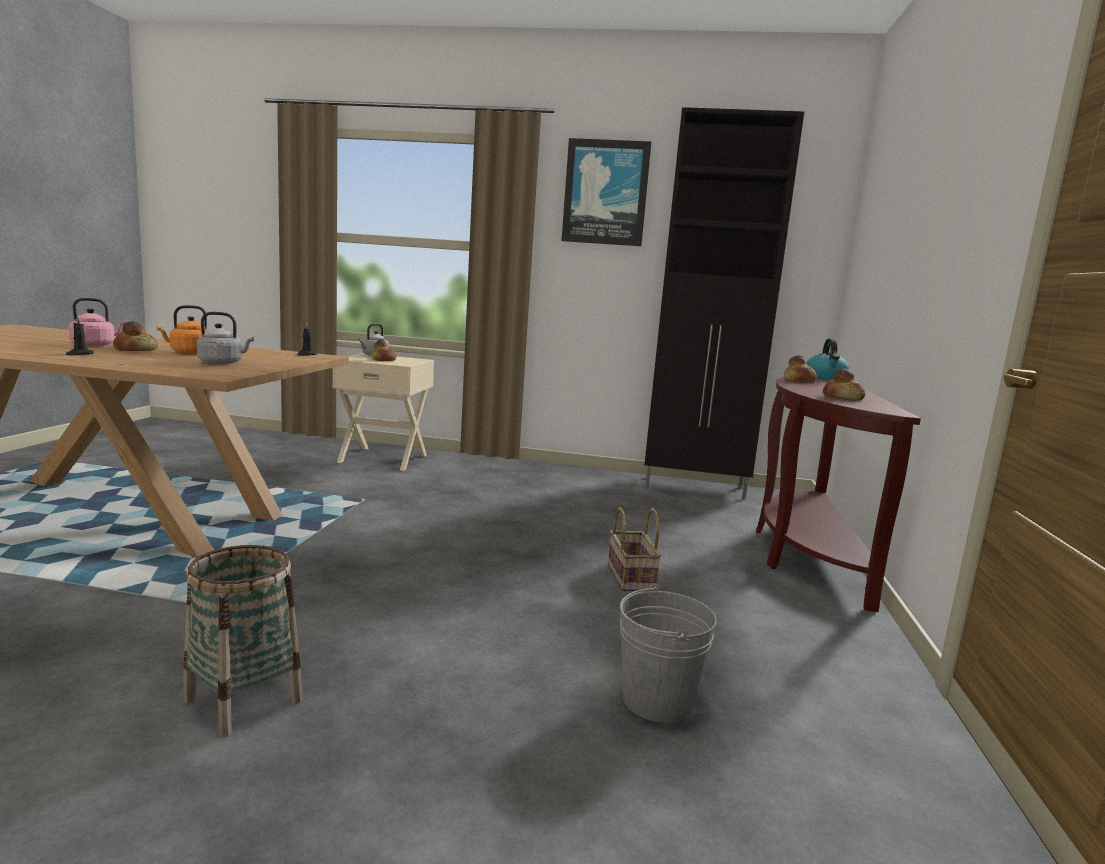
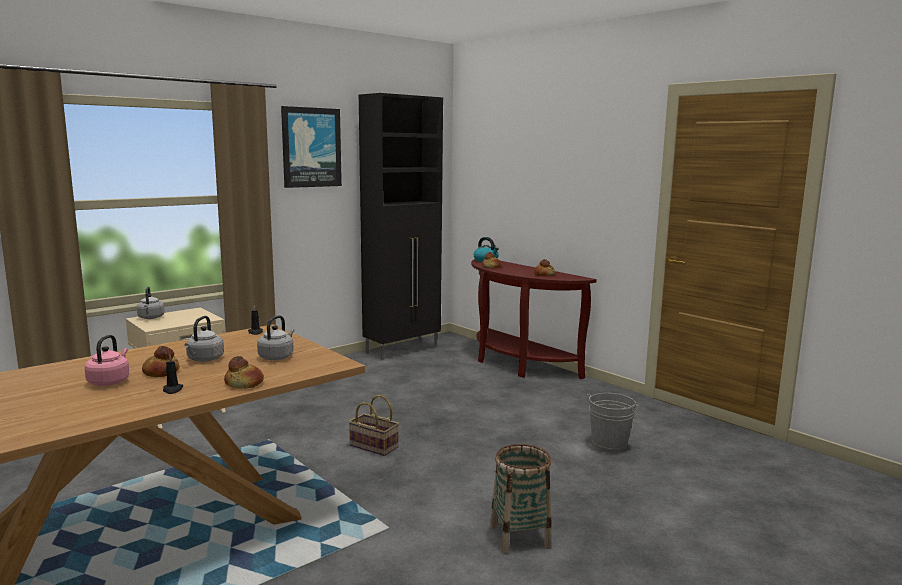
camera: 50 degrees left, 0 degrees up
orange kettle [157,305,208,354] -> grey kettle [184,316,224,362]
bread [371,340,397,361] -> bread moved to [224,356,264,389]
basket [608,507,661,592] -> basket moved to [348,395,399,456]

